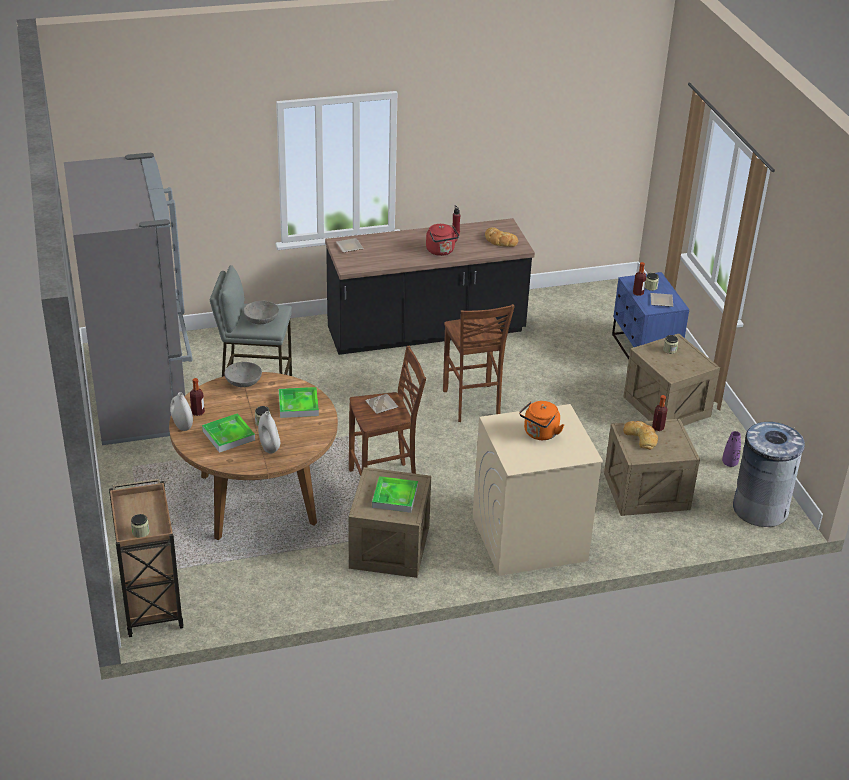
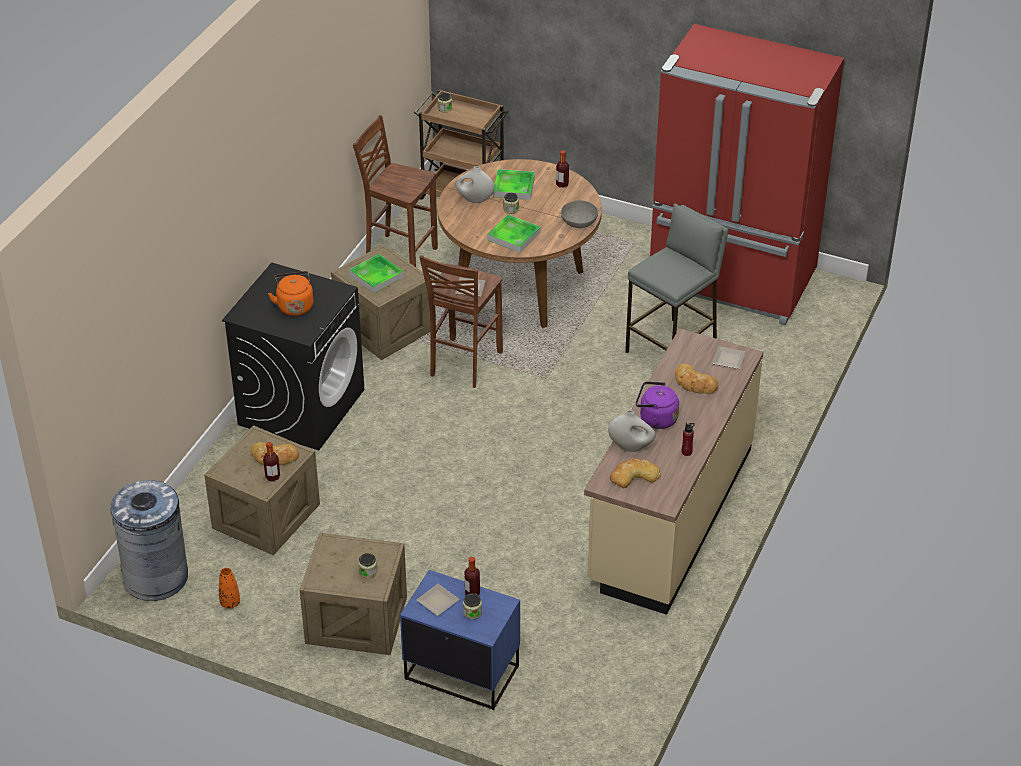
camera: 130 degrees right, 5 degrees up
grey fridge [64,153,193,445] -> red fridge [650,24,844,325]
white vase [170,392,193,431] -> white vase moved to [608,410,656,452]
grey bowl [243,301,279,324] -> none
black counter [325,218,535,355] -> beige counter [584,328,763,615]
red kettle [426,224,460,256] -> purple kettle [636,381,679,429]
brown stool [443,304,515,422] -> brown stool moved to [353,115,438,267]
beige washing machine [473,404,603,576] -> black washing machine [222,262,364,450]
purple vase [722,431,741,467] -> orange vase [219,568,240,609]
none -> bread [675,364,718,394]

